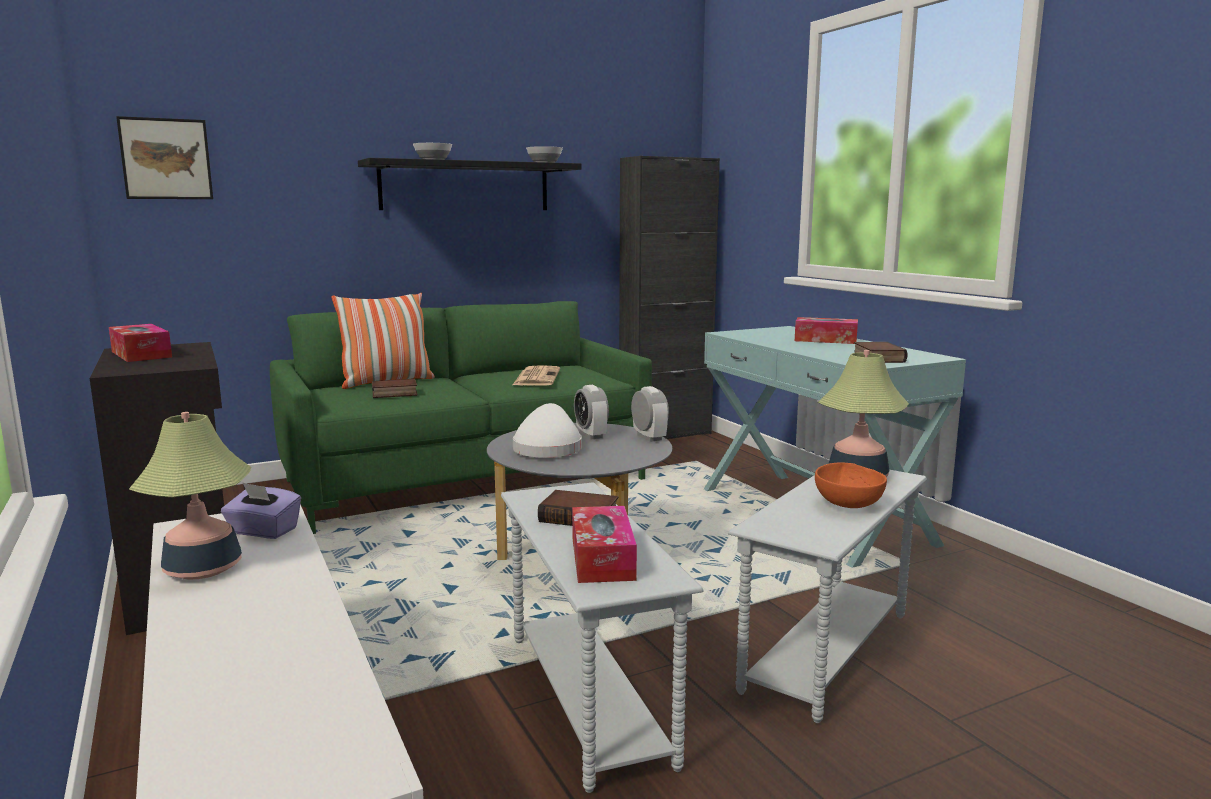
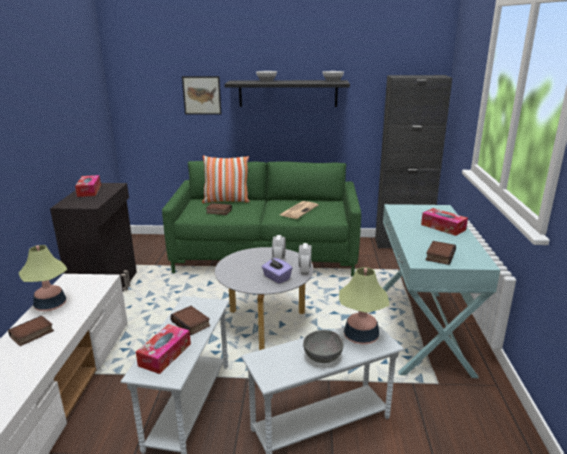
camera: 30 degrees right, 10 degrees up
picture [116,116,213,199] -> picture moved to [182,76,221,115]
purple tissue box [221,482,301,539] -> purple tissue box moved to [262,258,292,284]
white hat [513,403,582,458] -> none
orange bowl [815,462,887,508] -> grey bowl [303,330,344,363]
none -> book [8,316,54,346]

